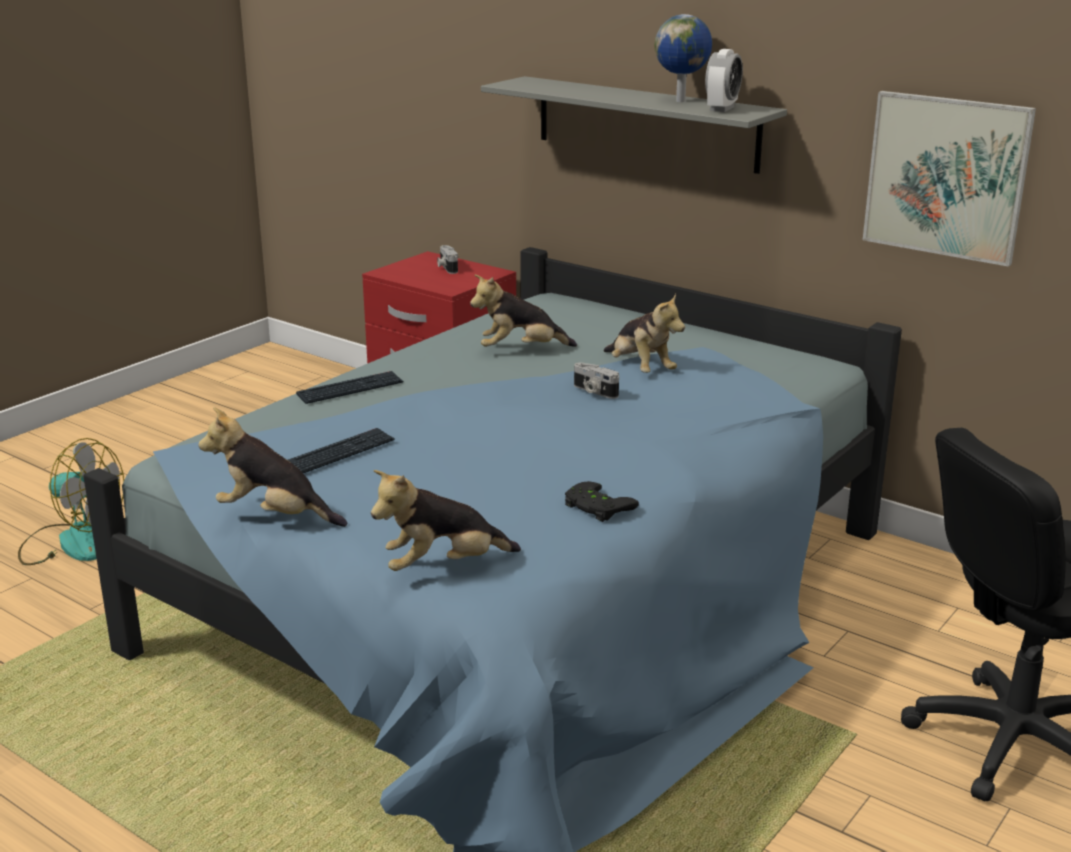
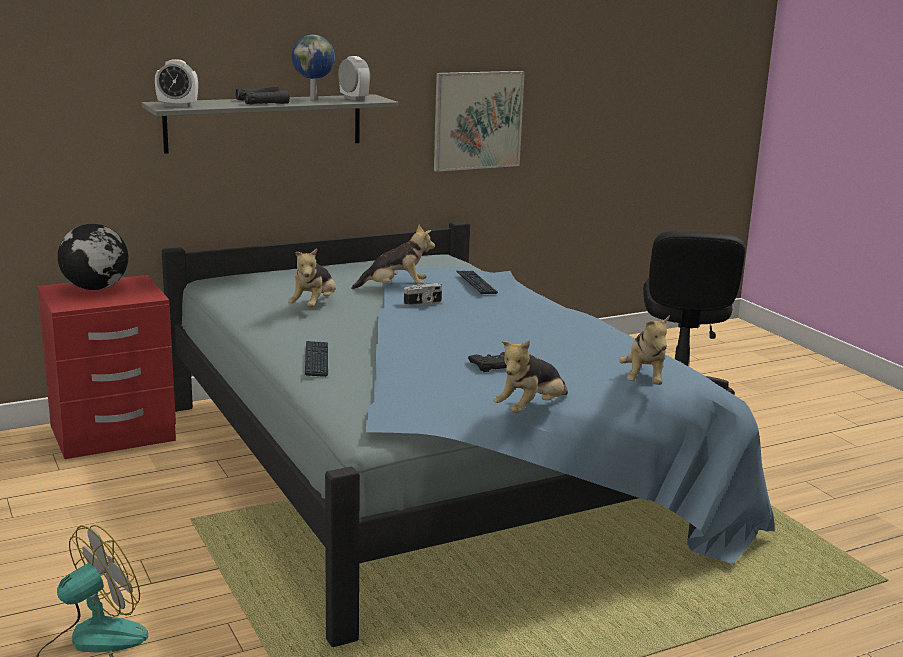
camera: 65 degrees left, 5 degrees down
keyboard [288,428,395,473] -> keyboard moved to [456,271,498,294]
camera [437,245,458,274] -> globe [58,224,128,290]
black game controller [565,481,639,522] -> black game controller moved to [468,352,507,372]
none -> alarm clock [155,59,198,107]
none -> black binoculars [236,87,290,104]

